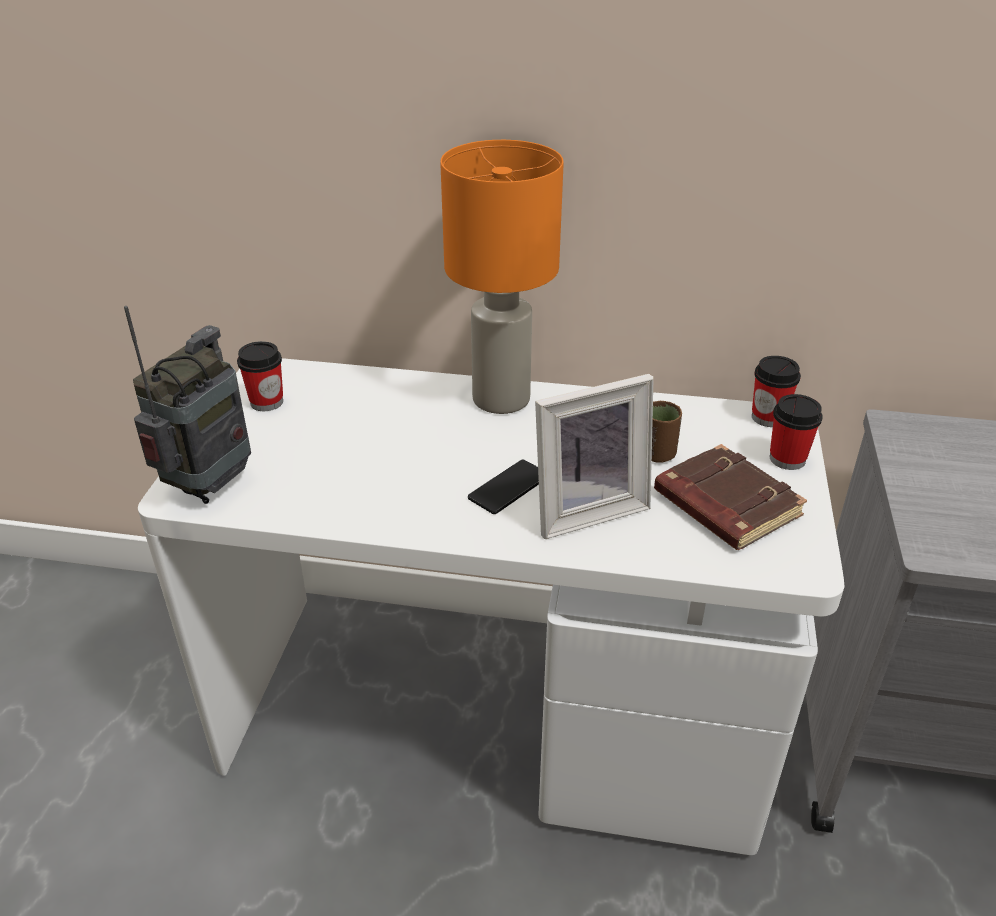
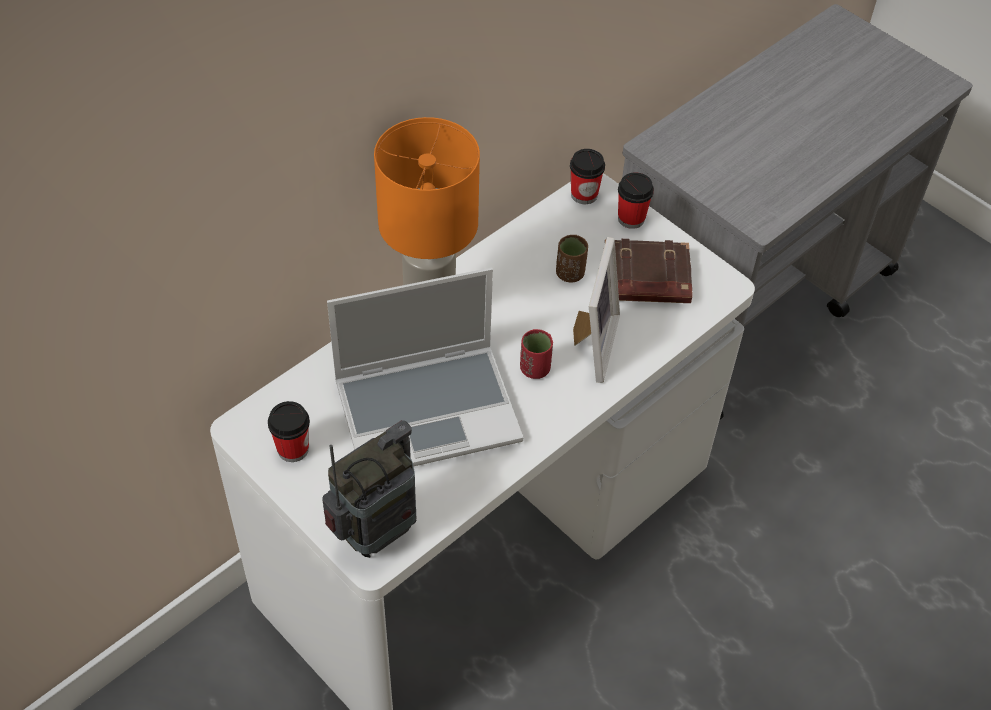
camera: 55 degrees left, 15 degrees up
radio [124,306,251,504] -> radio turned 75 degrees clockwise [322,420,416,558]
phone [468,460,539,514] -> red cup [520,329,553,379]
none -> laptop [327,268,523,467]

